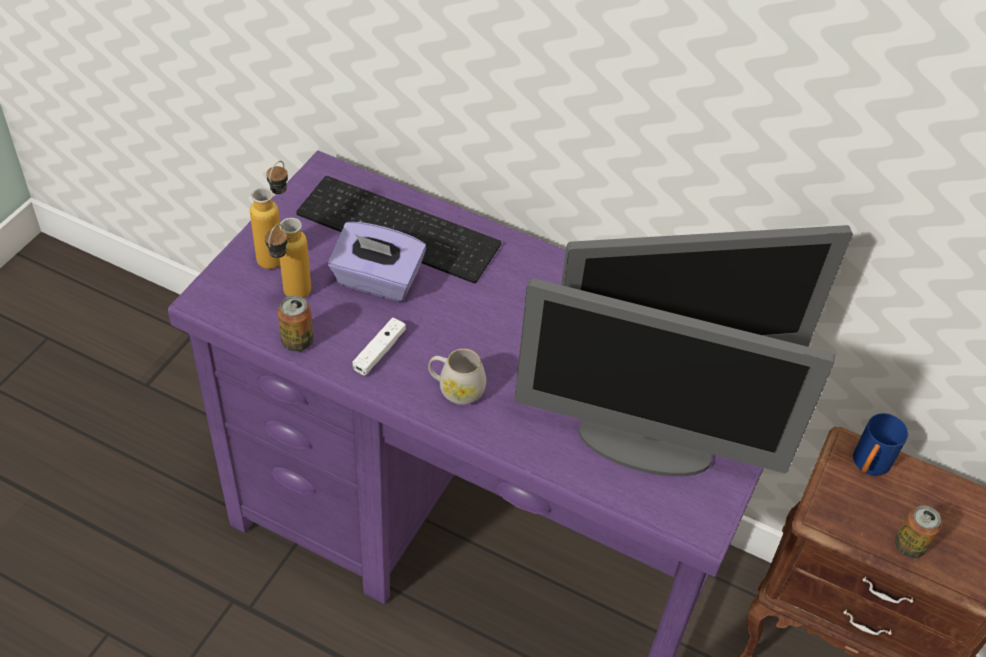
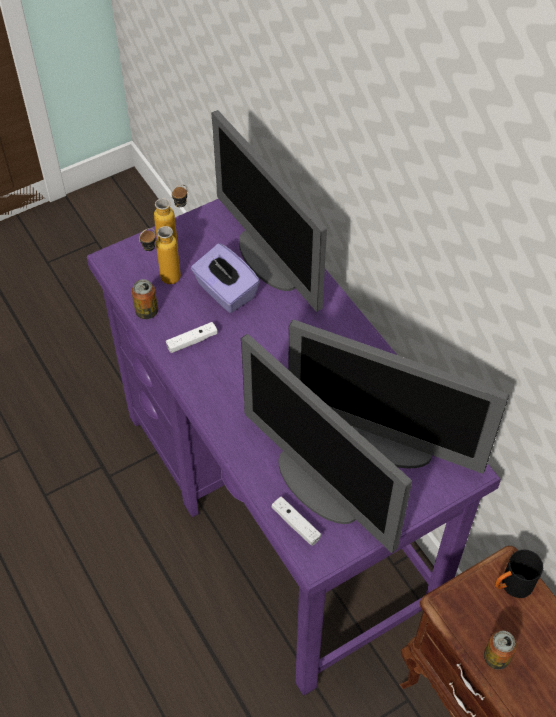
camera: 35 degrees right, 5 degrees up
keyboard [296,176,501,283] -> monitor [211,110,327,312]
white mug [428,348,486,405] -> none
blue mug [853,413,908,476] -> black mug [495,550,543,598]
none -> white game controller [272,496,321,546]

